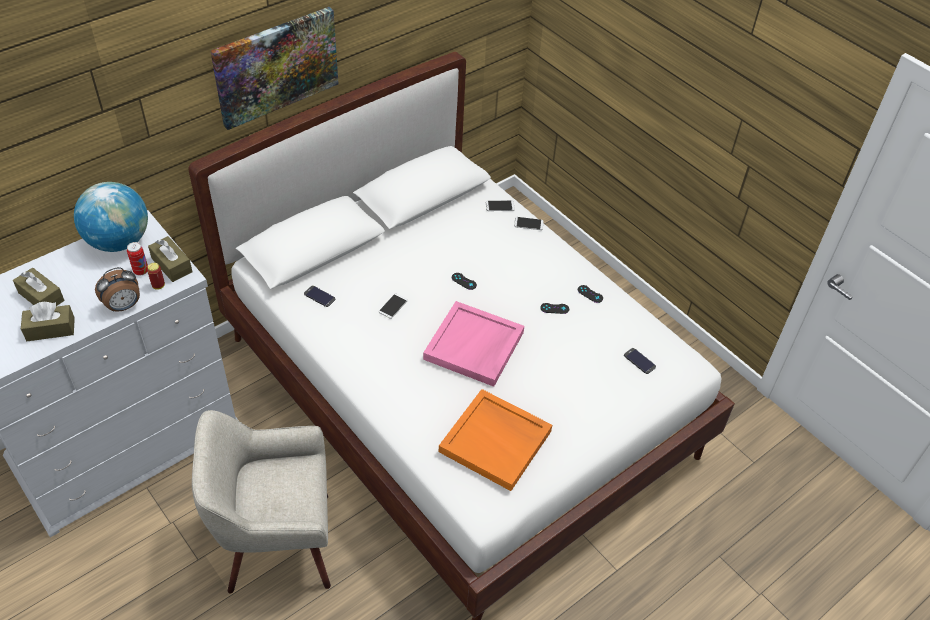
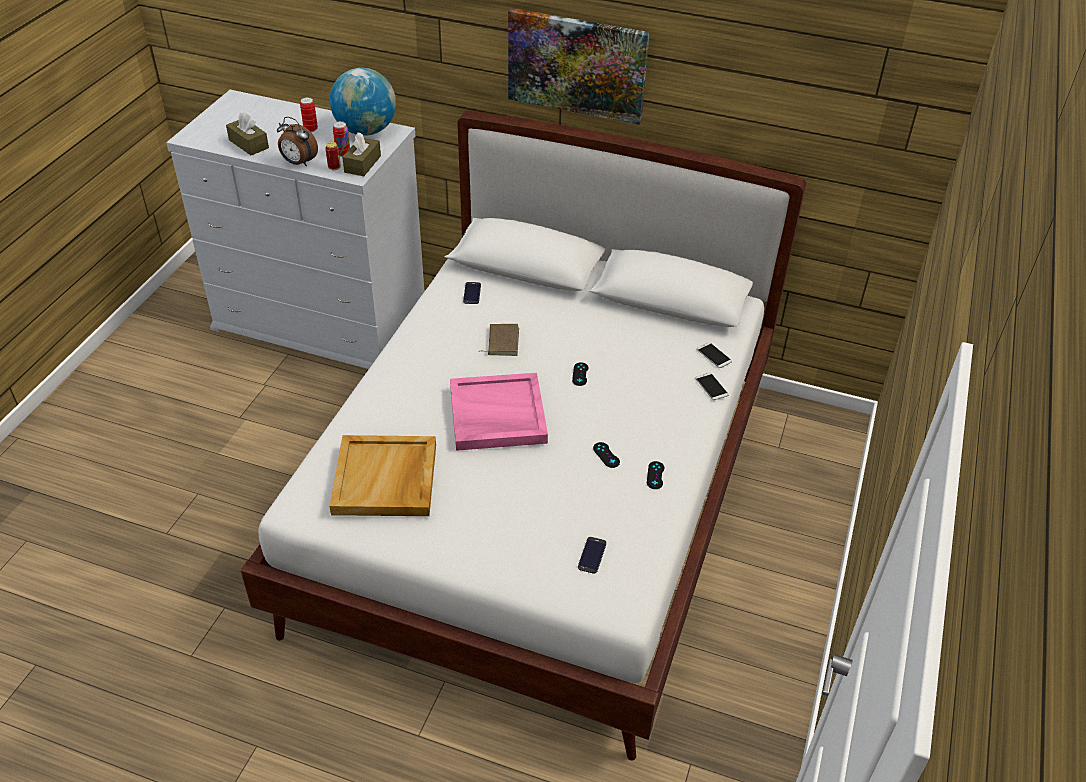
camera: 60 degrees right, 5 degrees down
brown tissue box [13,268,65,306] -> none
beige armchair [192,410,331,593] -> none
phone [379,293,408,319] -> brown book [478,324,519,356]
orange tray [439,389,552,491] -> beige tray [329,435,436,516]
none -> can [300,97,318,132]

